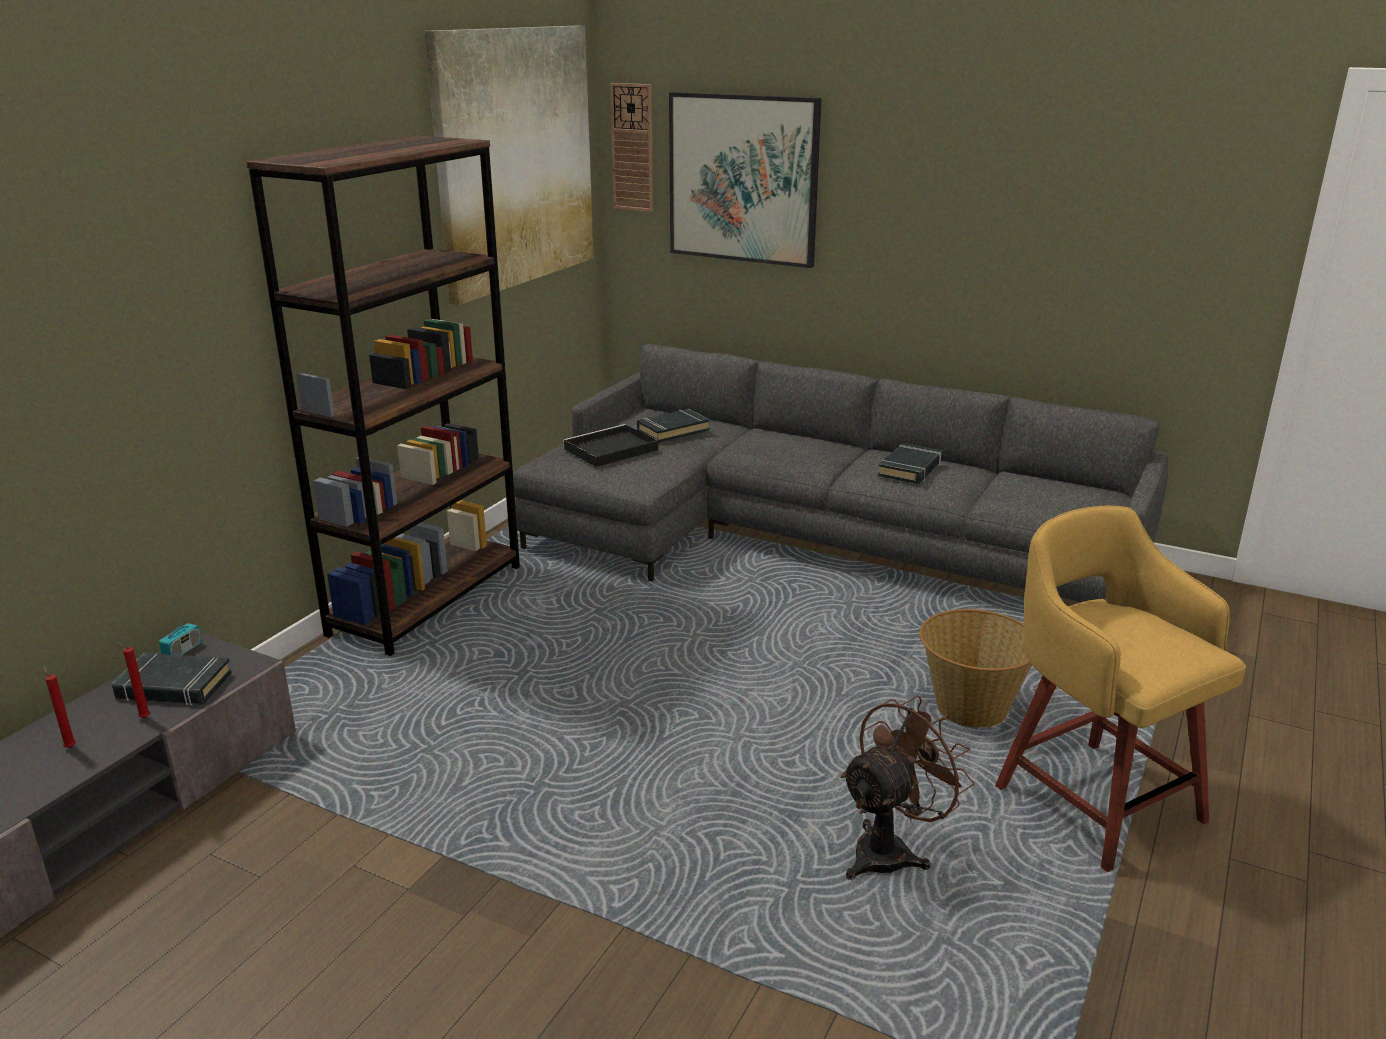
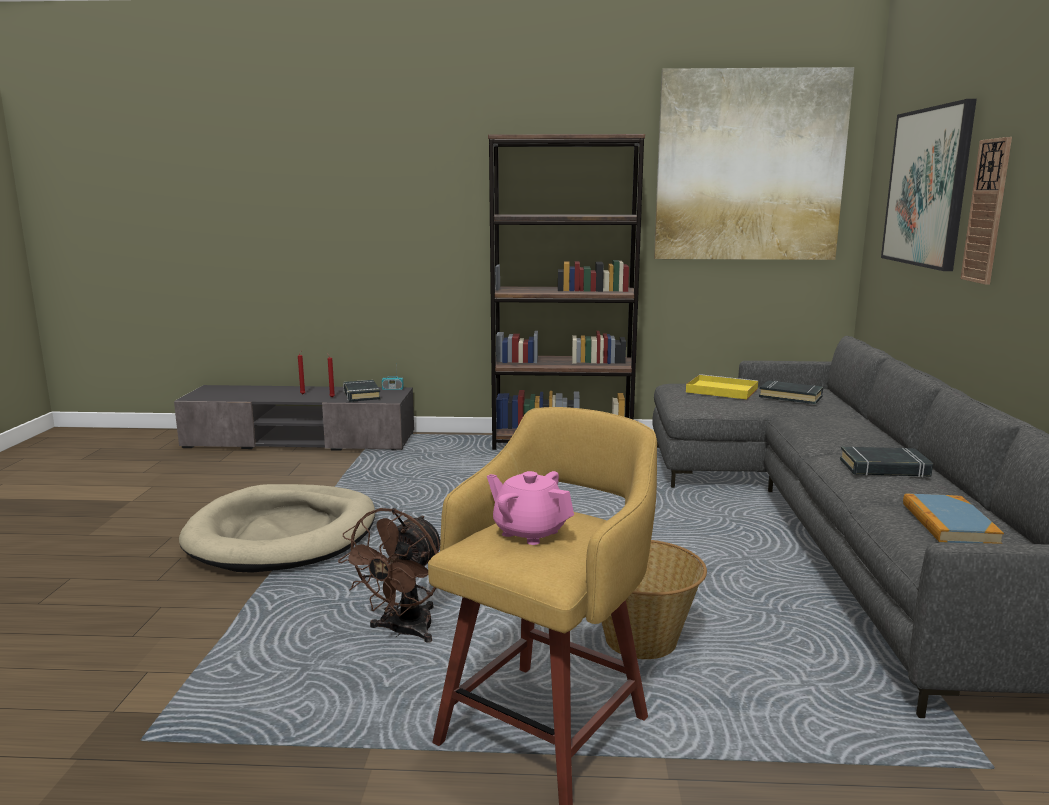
camera: 65 degrees right, 10 degrees down
black tray [563,424,658,467] -> yellow tray [686,374,758,399]
wall clock [610,83,653,212] -> wall clock moved to [960,137,1012,285]
brown fan [841,696,974,880] -> brown fan turned 90 degrees clockwise [338,508,440,643]
none -> beige dog bed [179,484,375,573]
none -> pink teapot [487,471,574,545]
none -> book [903,493,1004,544]

